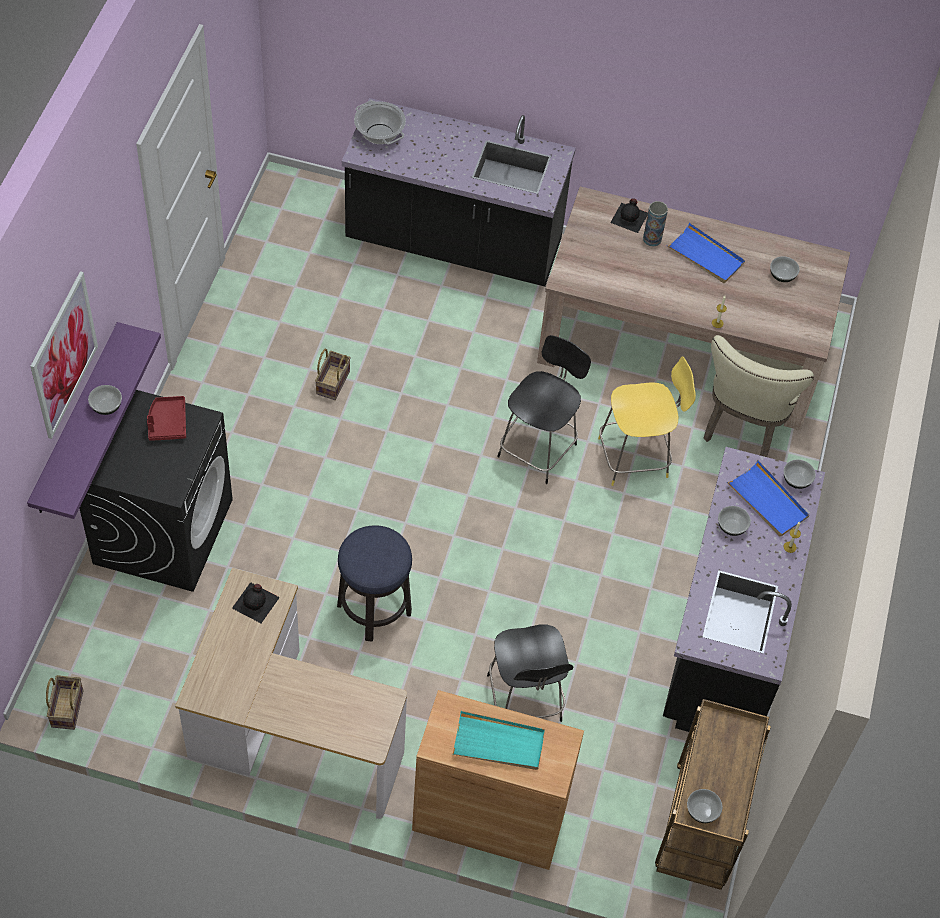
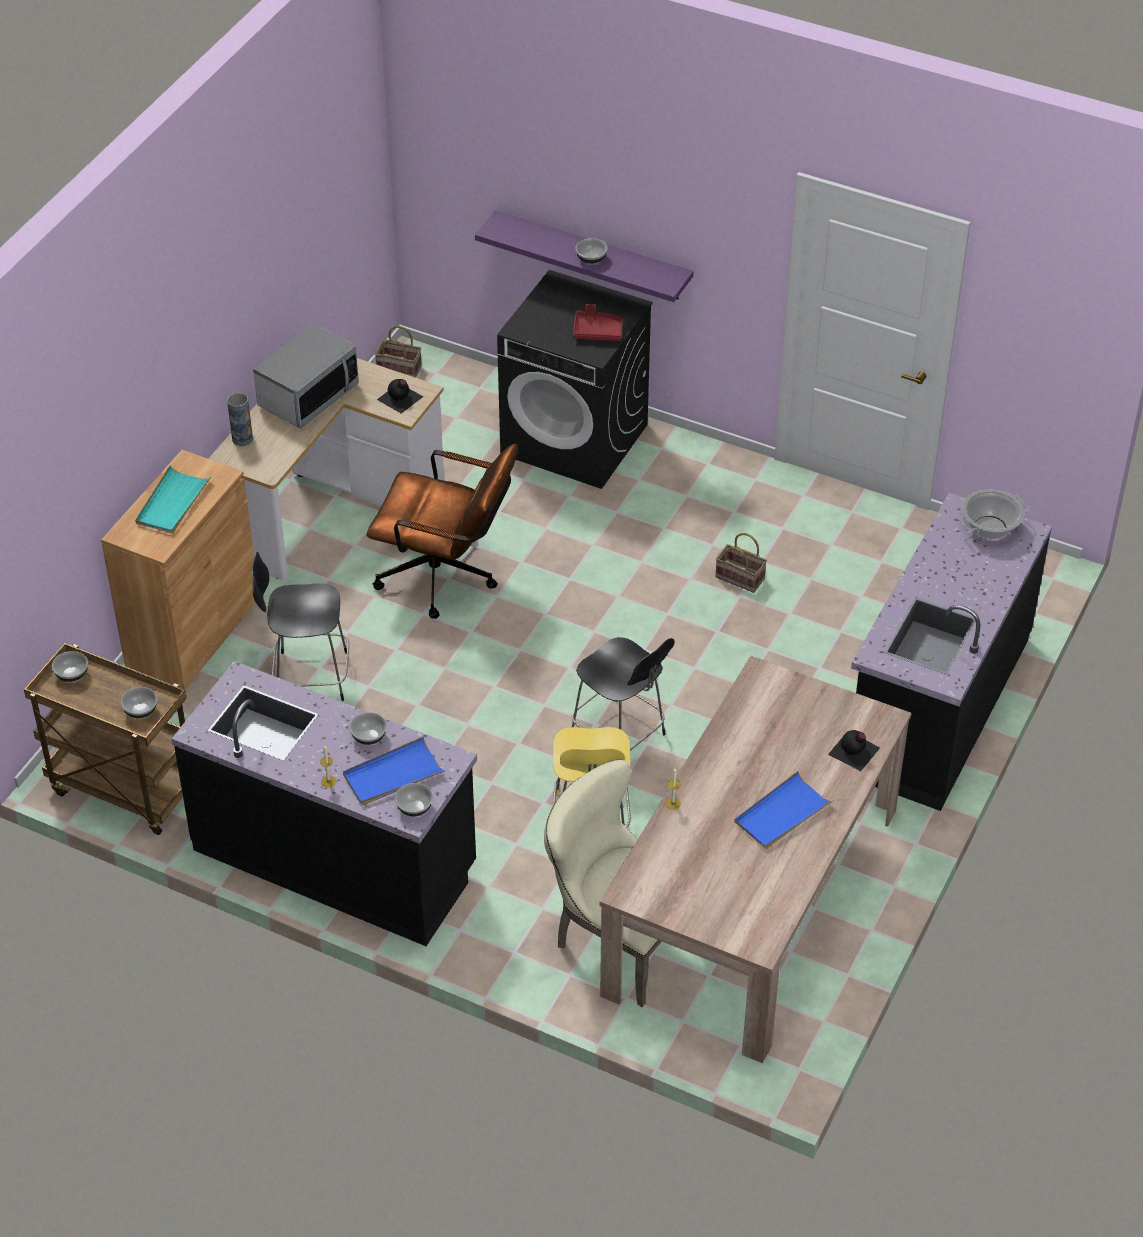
camera: 105 degrees right, 10 degrees down
picture [30,271,98,439] -> none
stool [337,525,412,642] -> brown office chair [367,443,518,619]
vase [643,201,668,246] -> vase moved to [227,393,253,446]
bowl [770,256,800,282] -> bowl moved to [121,687,157,718]
none -> microwave [253,323,359,428]

